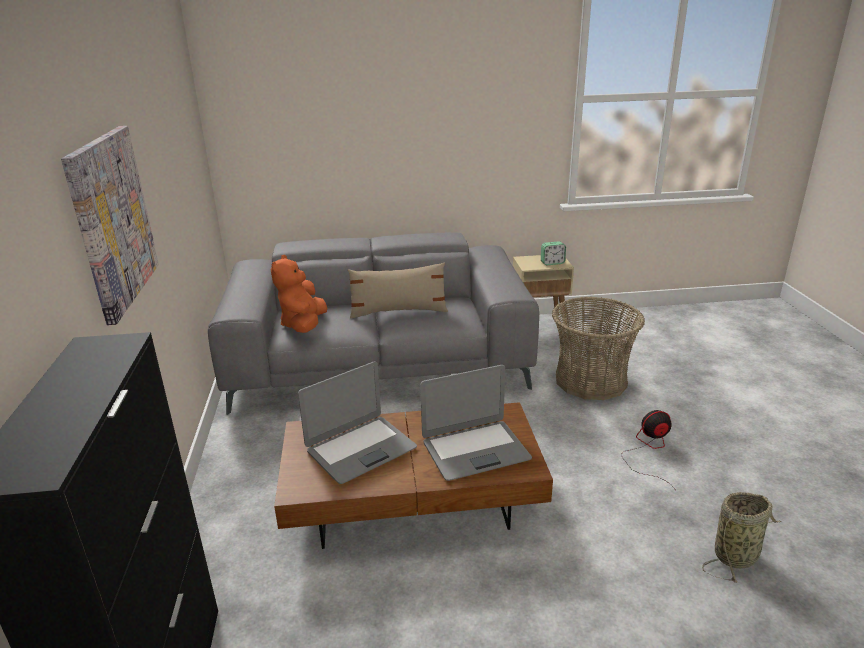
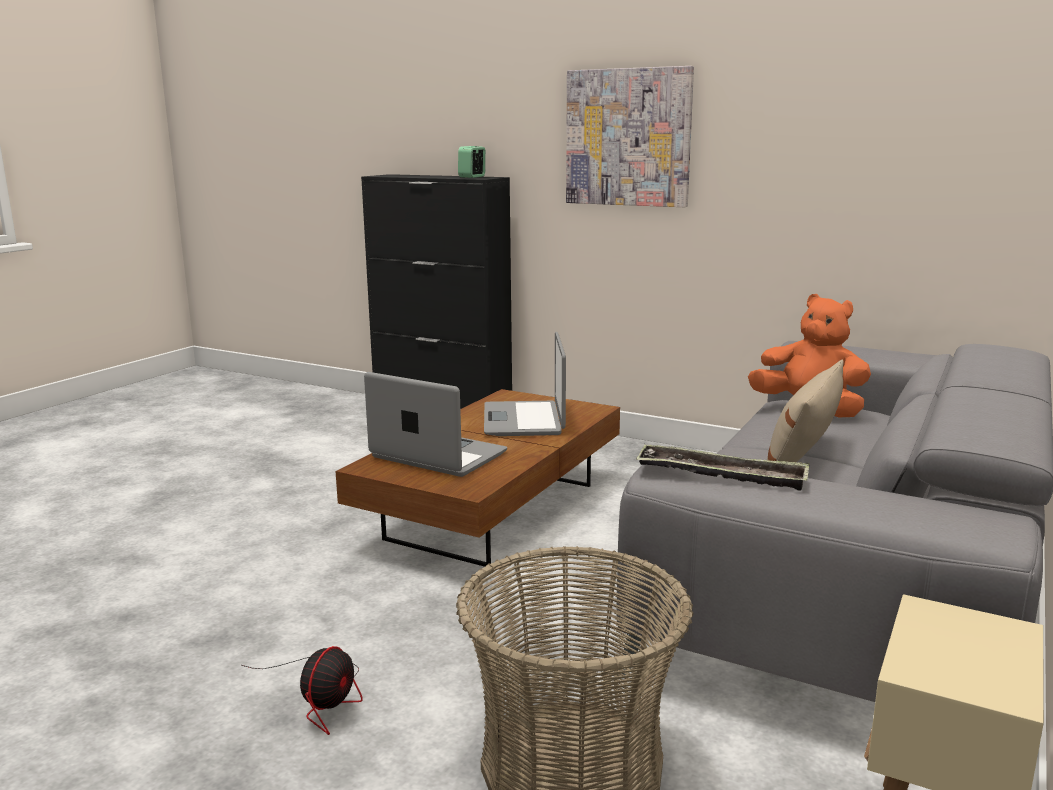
camera: 125 degrees right, 10 degrees down
laptop [420,365,532,481] -> laptop turned 105 degrees clockwise [364,372,507,477]
alarm clock [541,241,566,265] -> alarm clock moved to [458,146,486,178]
basket [702,492,781,583] -> none
none -> tray [636,444,809,491]

